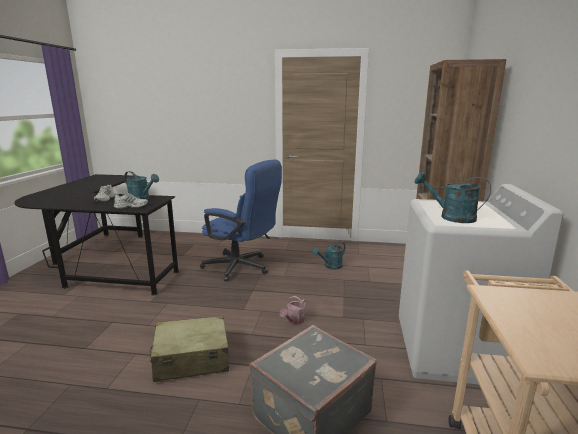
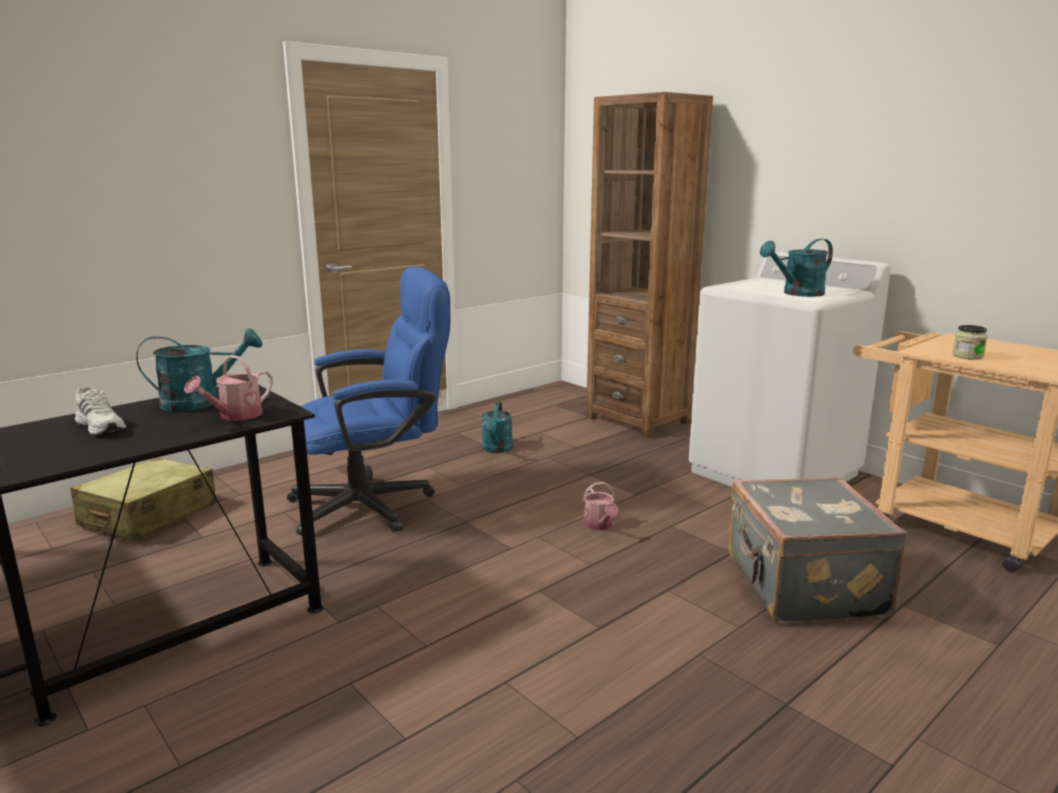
camera: 50 degrees left, 0 degrees up
white shoe [114,193,148,209] -> watering can [184,355,273,421]
beige suitcase [150,316,229,382] -> beige suitcase moved to [70,457,217,541]
none -> jar [952,325,988,360]

